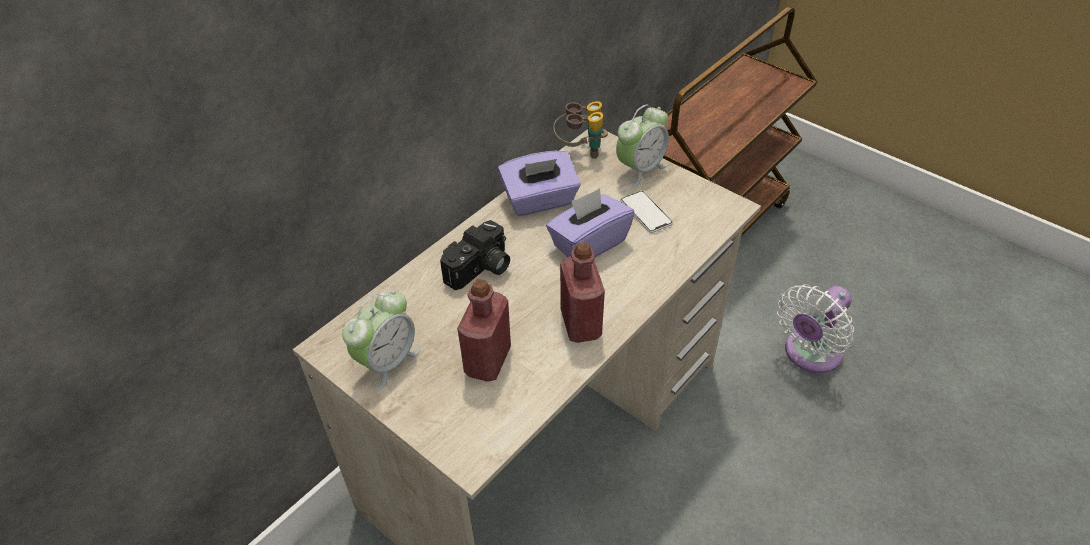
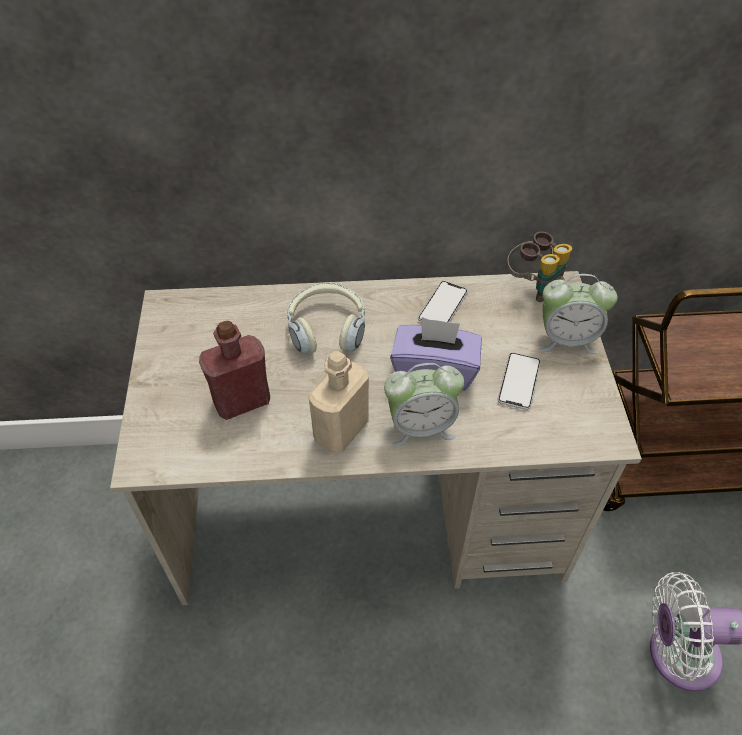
camera: 45 degrees right, 5 degrees up
alarm clock [342,290,420,391] -> alarm clock moved to [384,363,465,446]
camera [440,220,510,290] -> headphones [287,282,365,354]
purple tissue box [498,151,581,216] -> phone [418,281,468,323]
red bottle [560,242,605,343] -> beige bottle [308,351,369,453]

